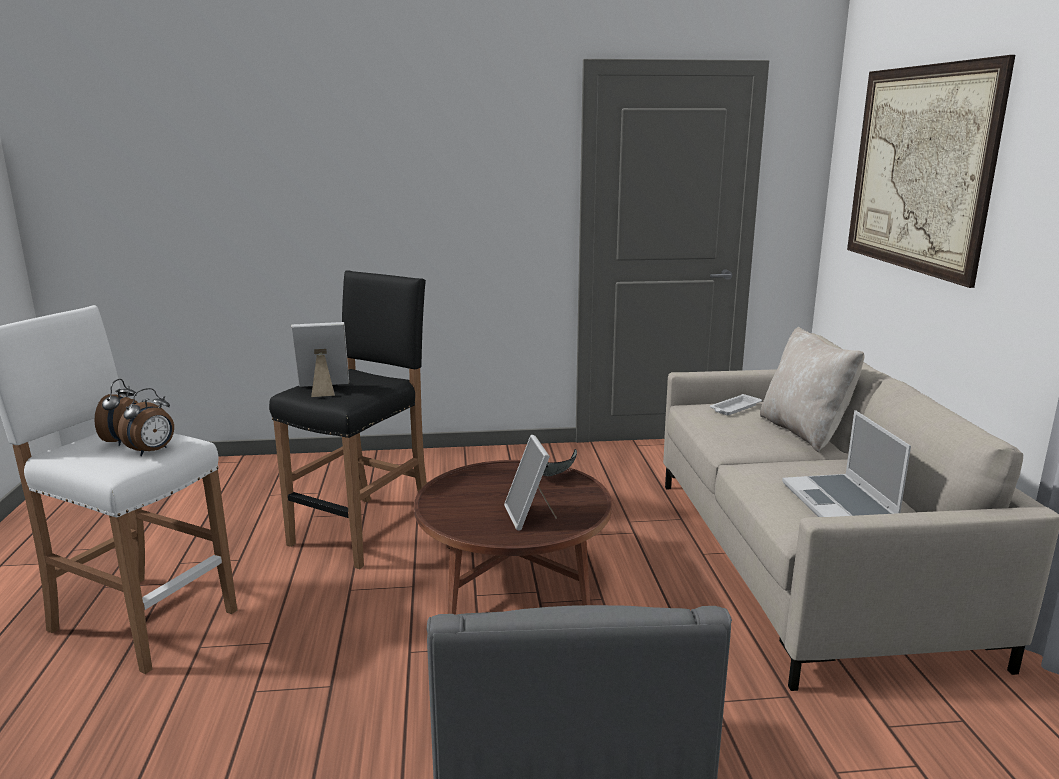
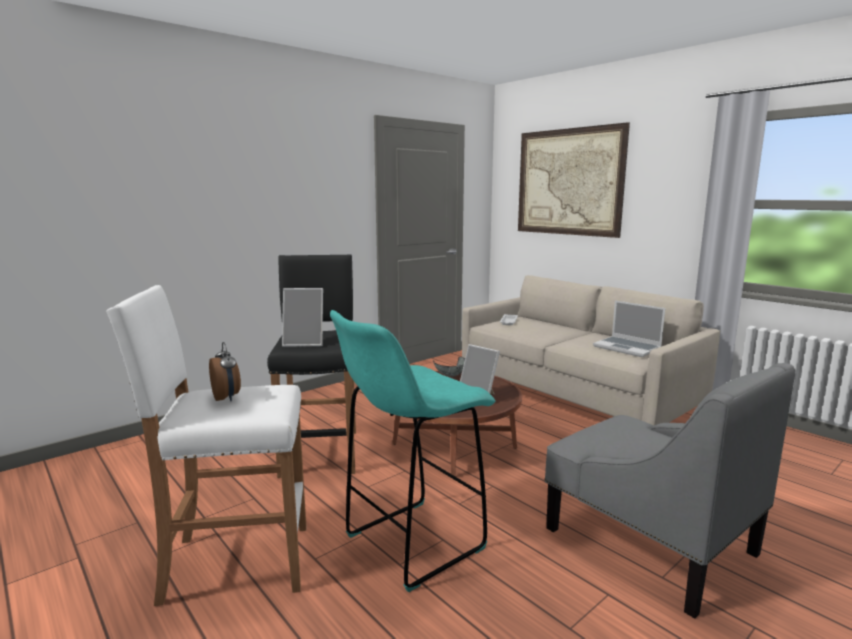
camera: 35 degrees left, 5 degrees down
alarm clock [118,388,174,456] -> none
picture frame [291,322,349,397] -> picture frame turned 135 degrees counterclockwise [282,288,323,347]
beige pillow [760,327,864,452] -> none
none -> turquoise stool [330,310,496,592]

